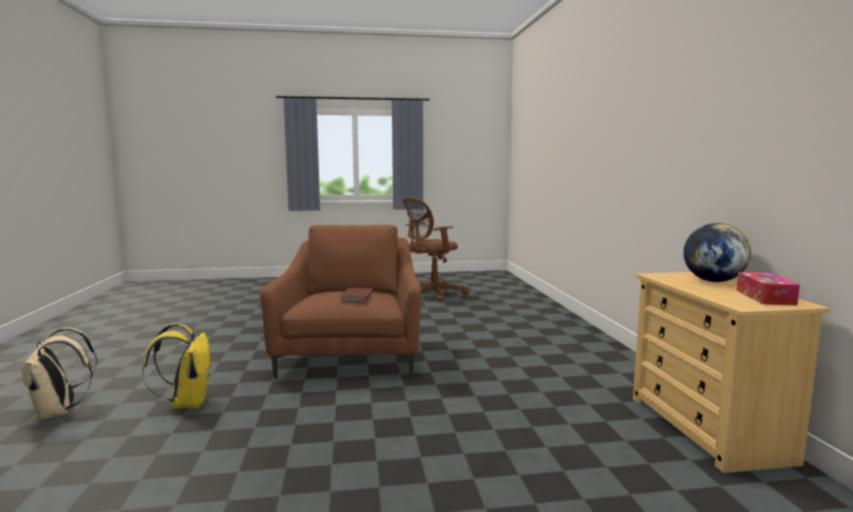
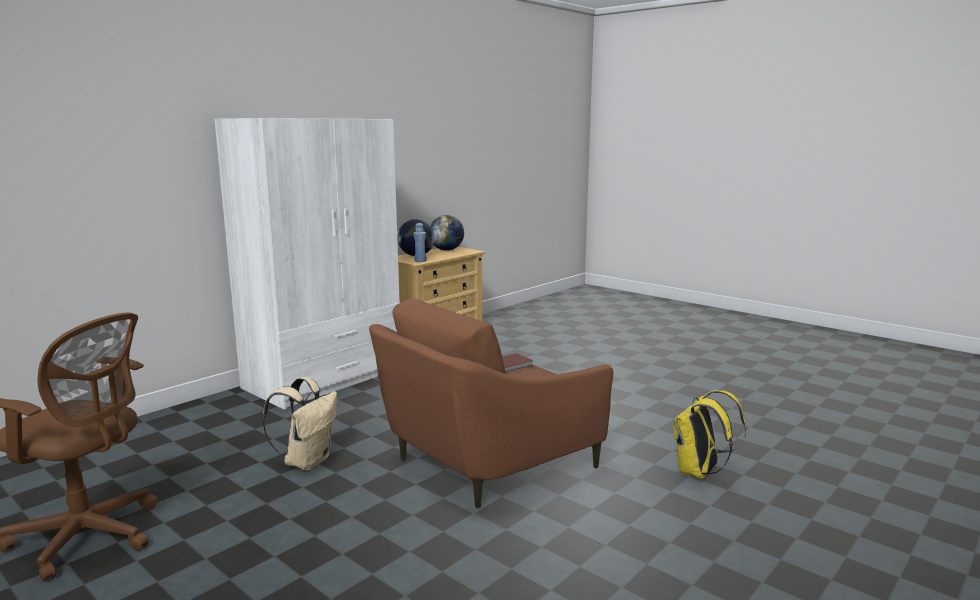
camera: 130 degrees left, 5 degrees up
beige backpack [21,328,97,420] -> beige backpack moved to [263,377,337,471]
tissue box [736,272,800,305] -> globe [430,215,464,251]
none -> white wardrobe [215,118,400,409]
none -> blue bottle [413,223,427,262]

